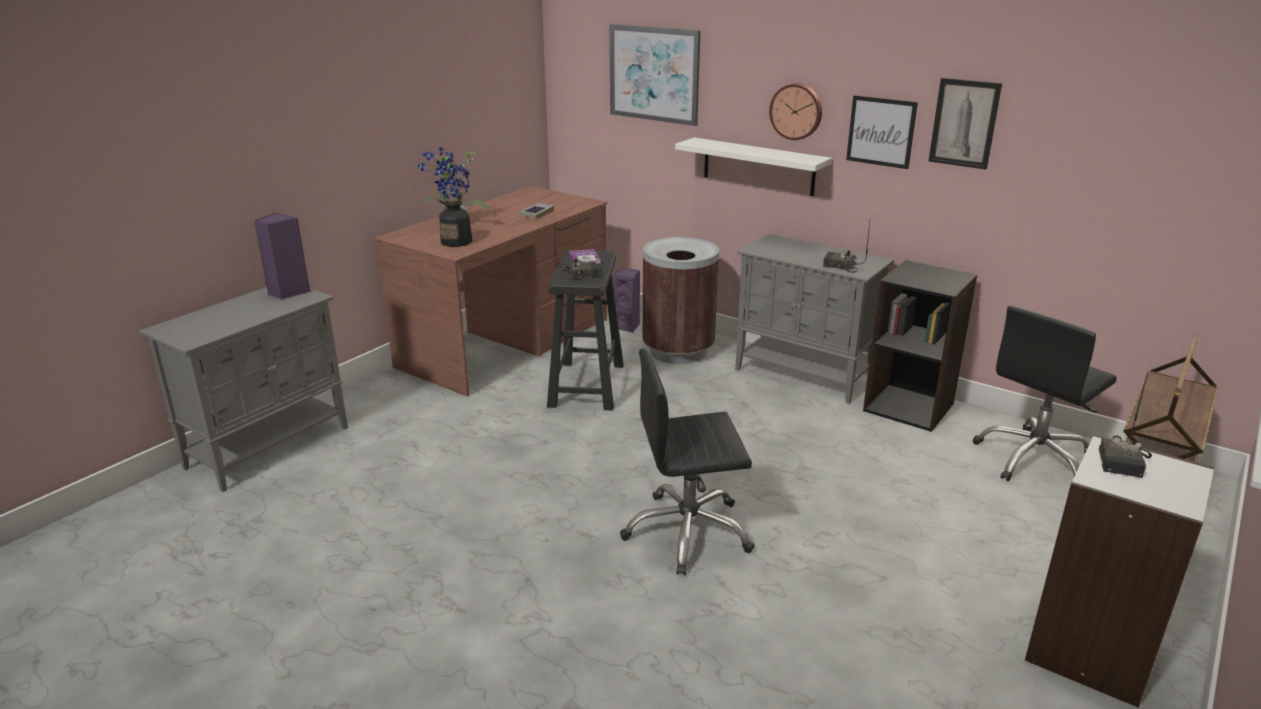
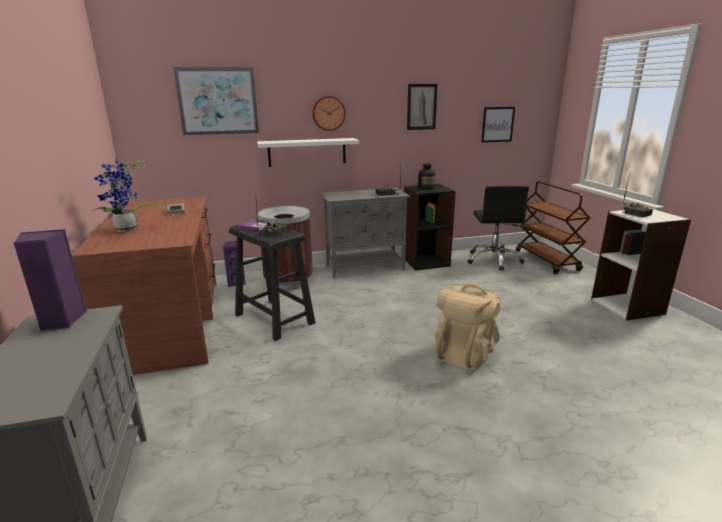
camera: 50 degrees left, 5 degrees down
bottle [439,198,472,247] -> bottle moved to [418,163,435,190]
black office chair [620,349,755,575] -> beige backpack [435,283,501,370]
picture [846,95,918,169] -> picture moved to [481,107,515,143]

